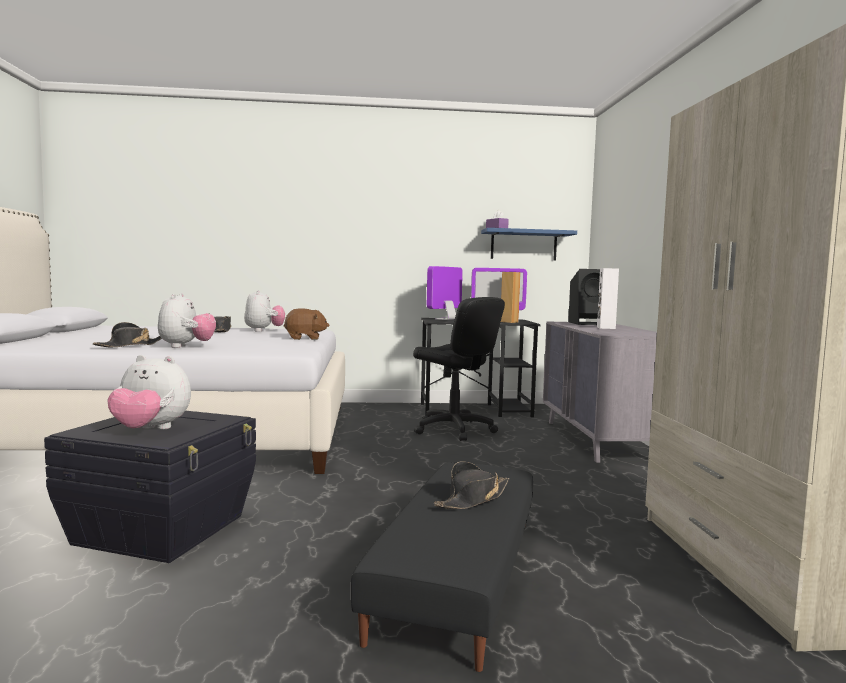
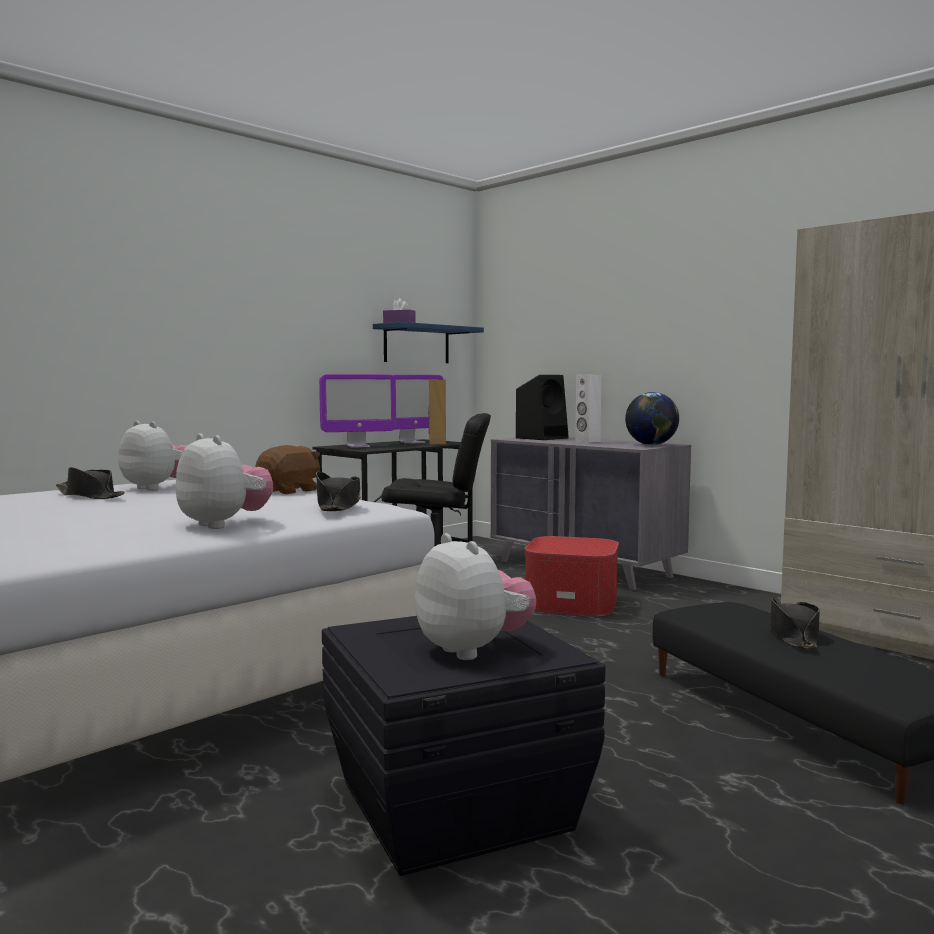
camera: 40 degrees left, 0 degrees up
black hat [93,322,162,347] -> black hat moved to [316,472,360,511]
plush toy [107,355,191,429] -> plush toy turned 90 degrees counterclockwise [415,533,536,660]
monitor [427,266,463,320] -> monitor turned 105 degrees counterclockwise [319,374,396,448]
none -> ottoman [525,536,619,616]
none -> globe [625,392,679,445]

